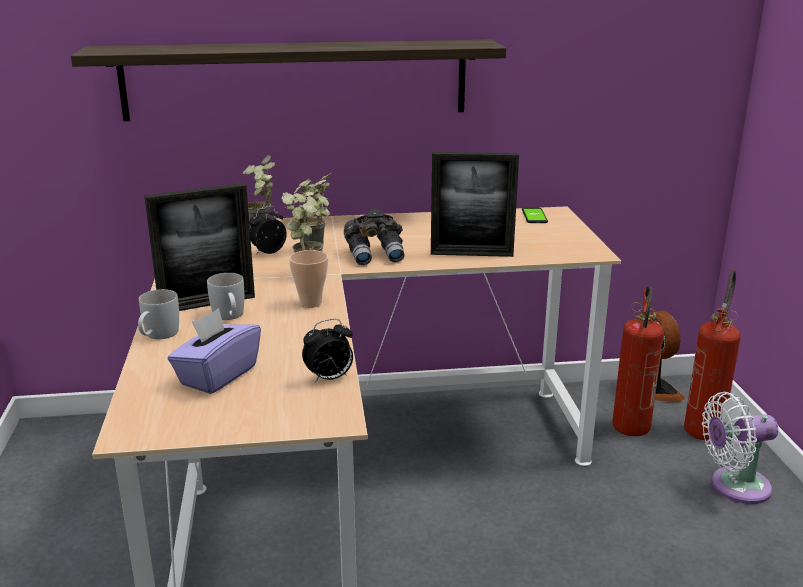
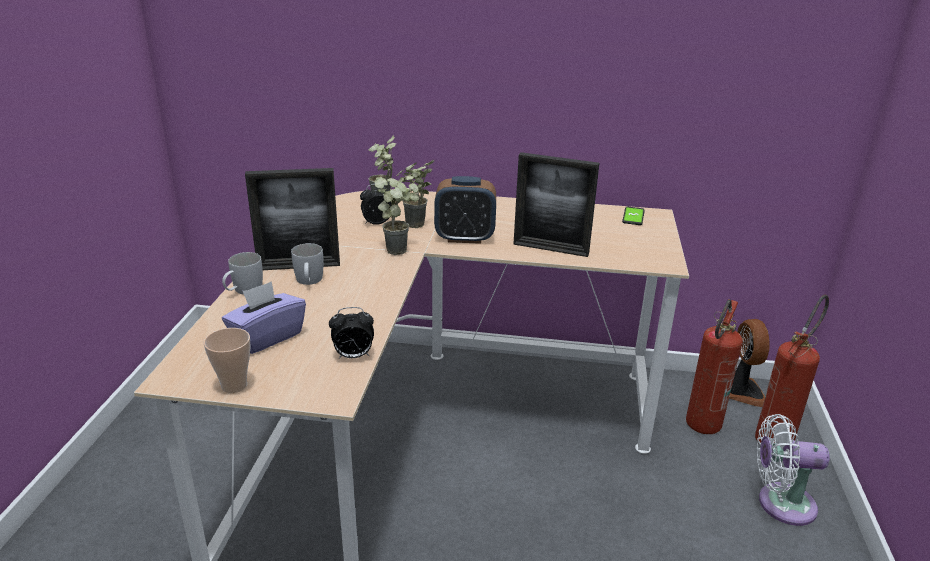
camera: 15 degrees right, 5 degrees up
shelf [71,40,506,121] -> none
cup [289,250,328,308] -> cup moved to [204,328,250,393]
grey binoculars [344,208,405,265] -> alarm clock [434,176,496,244]

